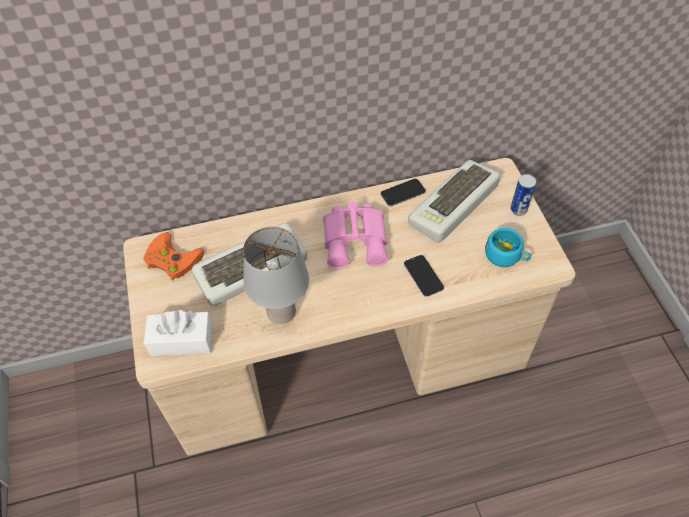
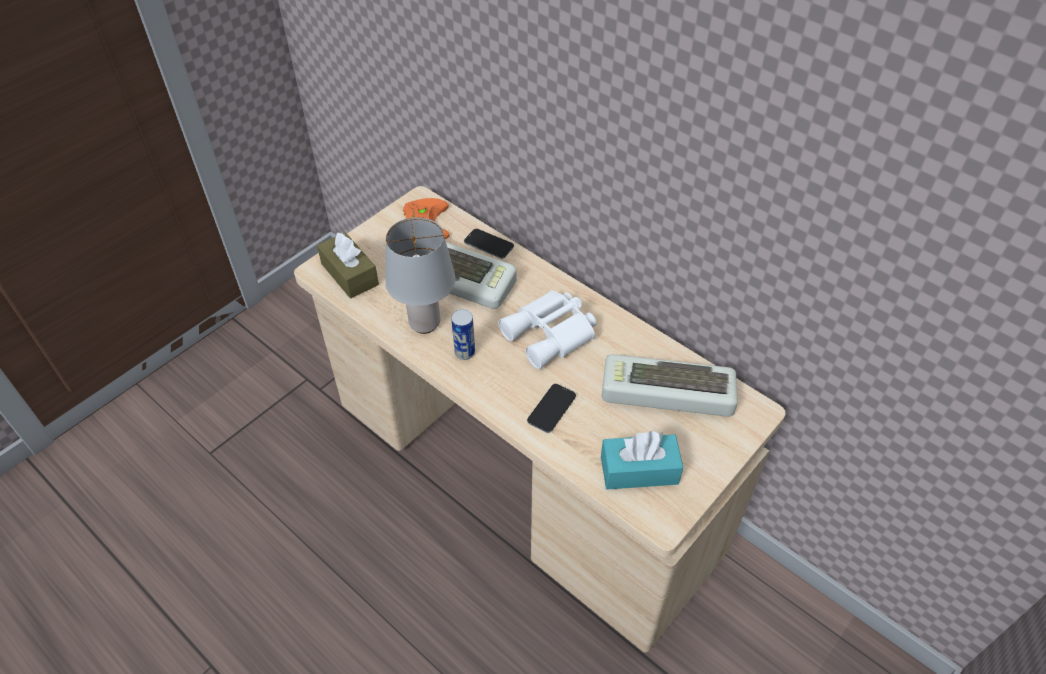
camera: 55 degrees right, 5 degrees down
white tissue box [143,310,213,356] -> brown tissue box [317,232,379,299]
pink binoculars [323,202,388,269] -> white binoculars [498,290,596,369]
phone [381,179,426,207] -> phone moved to [464,229,514,259]
turquoise cup [485,228,531,267] -> turquoise tissue box [601,431,683,490]
can [511,174,536,216] -> can moved to [451,309,475,360]

